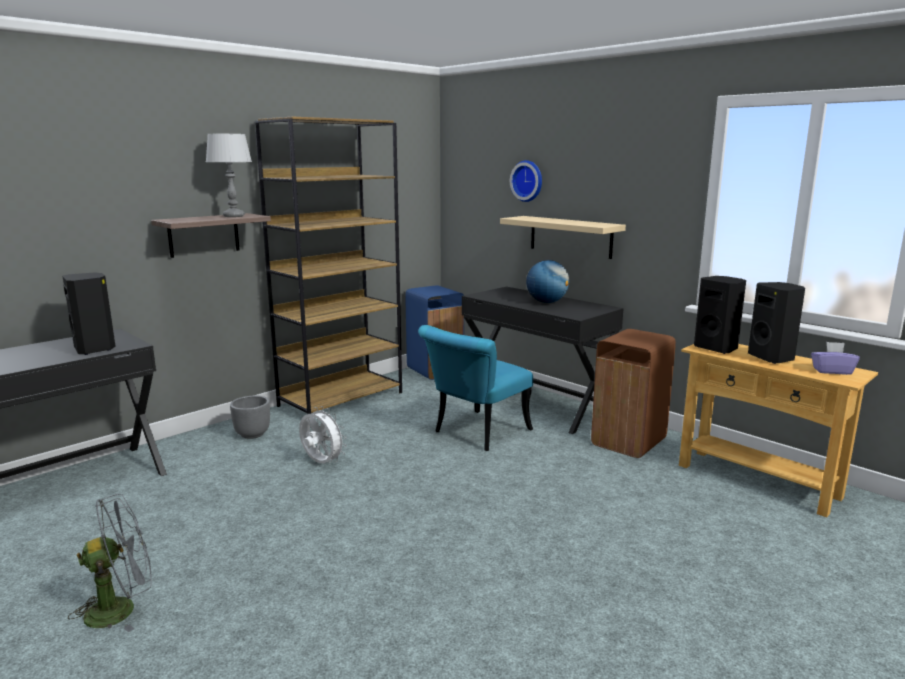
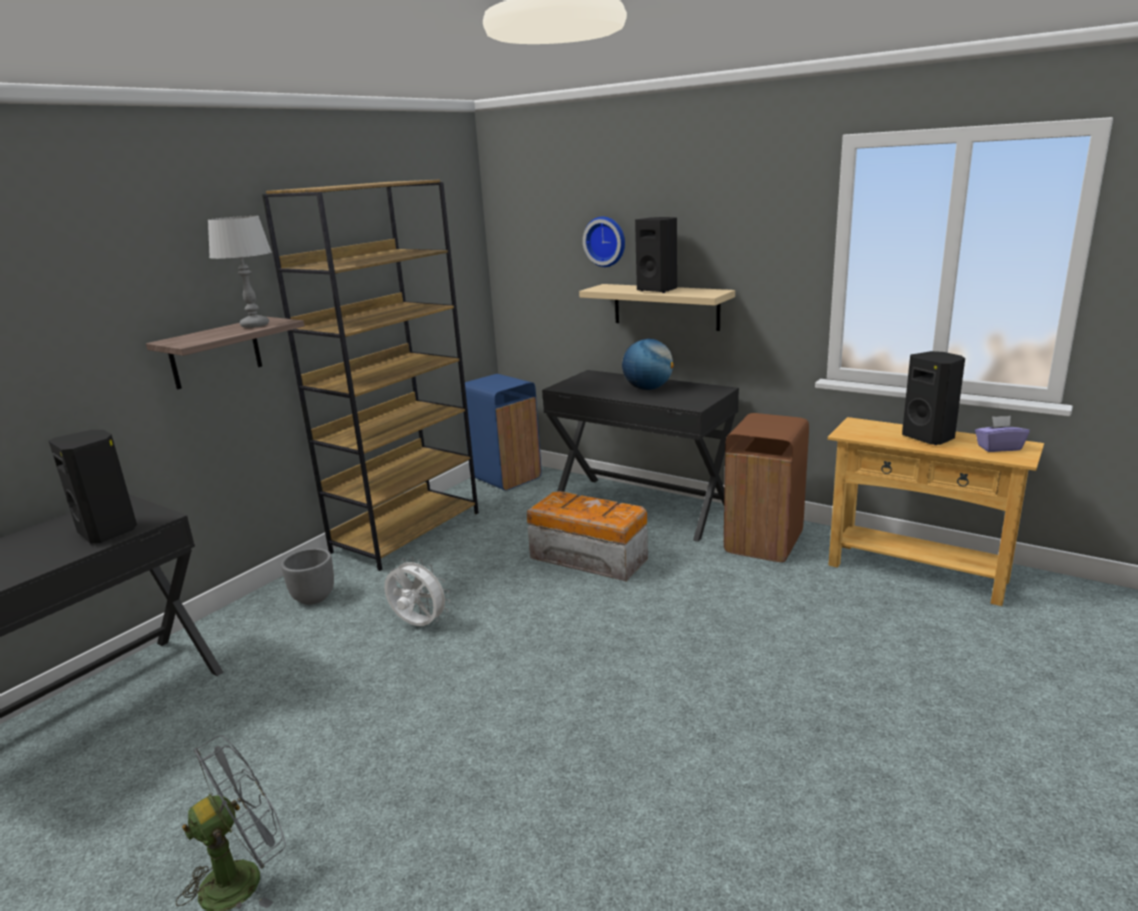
camera: 10 degrees left, 5 degrees up
turquoise chair [418,325,533,451] -> storage box [527,491,648,581]
black speaker [694,276,746,354] -> black speaker moved to [635,217,677,293]

